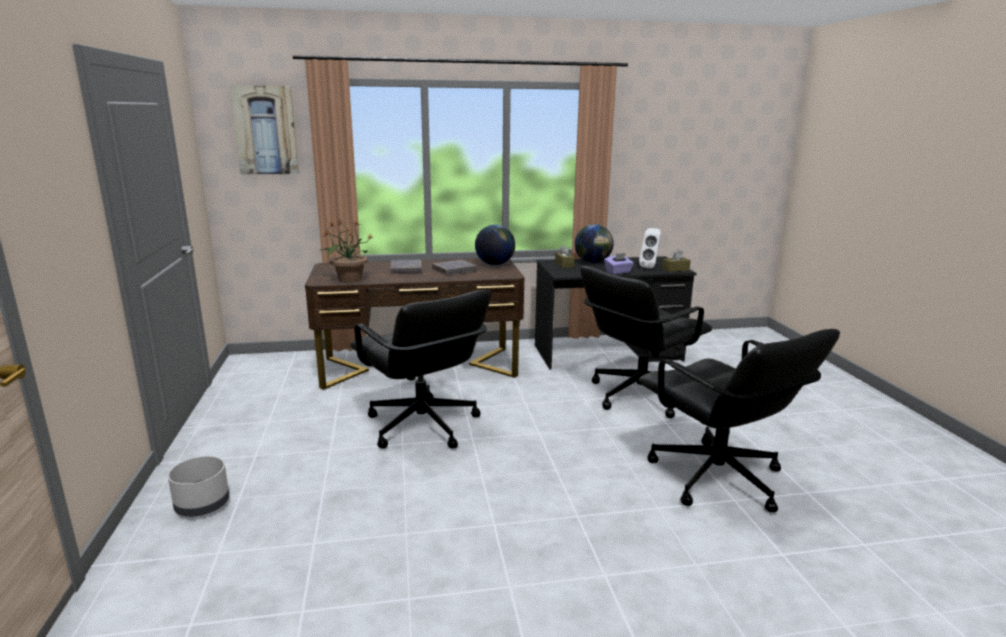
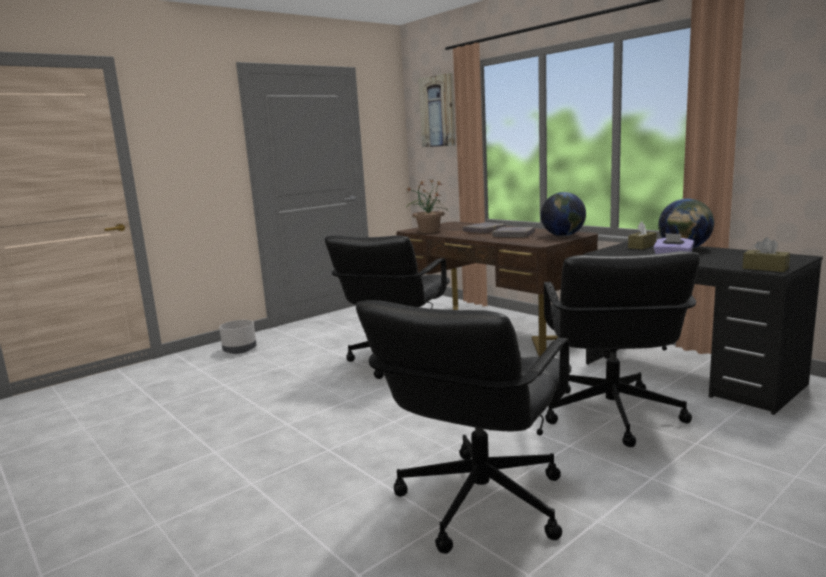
camera: 60 degrees right, 5 degrees down
black office chair [580,266,712,418] -> black office chair turned 105 degrees counterclockwise [544,251,700,447]
white speaker [639,228,661,269] -> none

